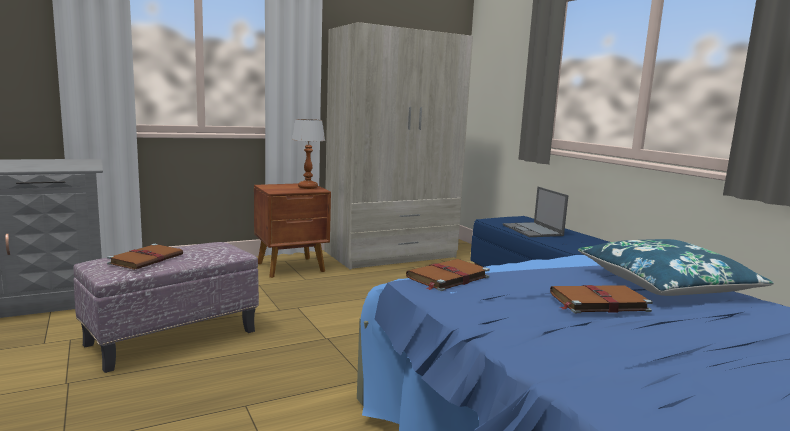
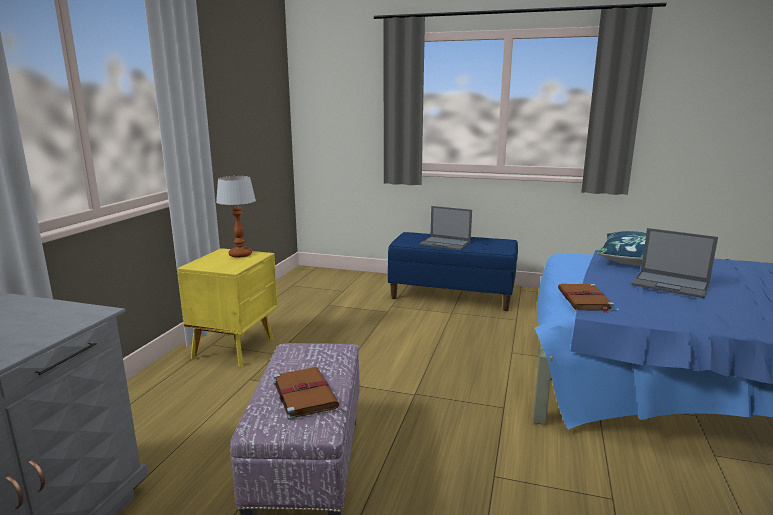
camera: 45 degrees left, 5 degrees up
brown nightstand [254,183,331,278] -> yellow nightstand [177,248,278,367]
beige wardrobe [324,22,473,269] -> none
brown book [550,285,653,313] -> laptop [631,228,718,298]

